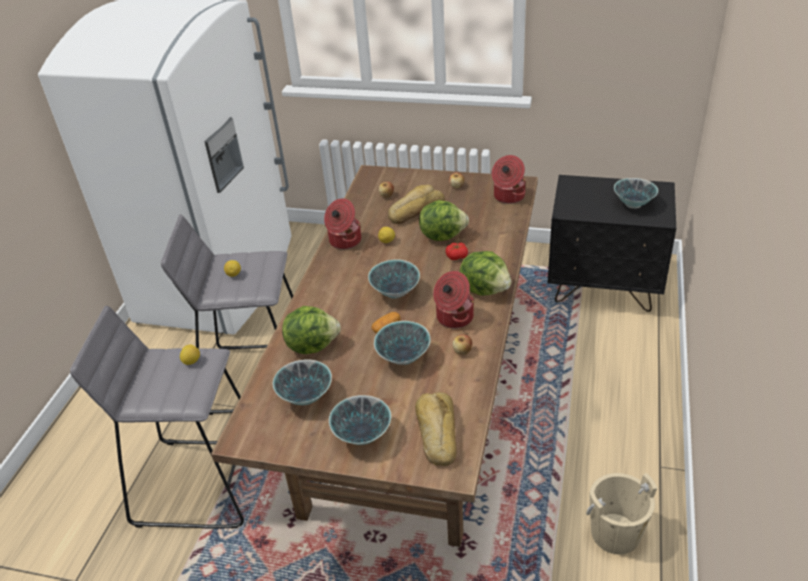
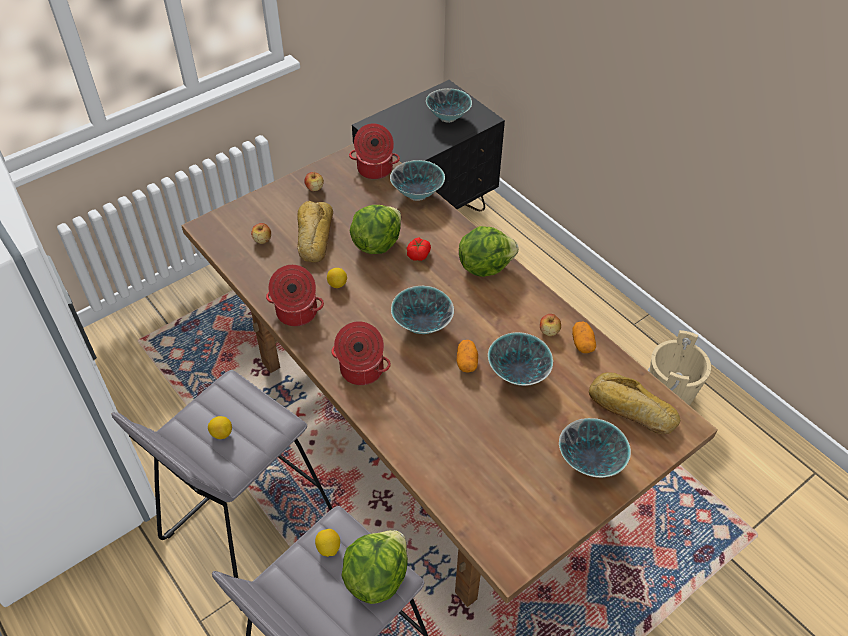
camera: 55 degrees left, 10 degrees up
bowl [273,359,332,406] -> bowl moved to [390,160,445,201]
lettuce [282,306,341,354] -> lettuce moved to [341,530,408,604]
cooking pot [433,271,474,328] -> cooking pot moved to [331,321,391,385]
none -> potato [572,321,596,353]

